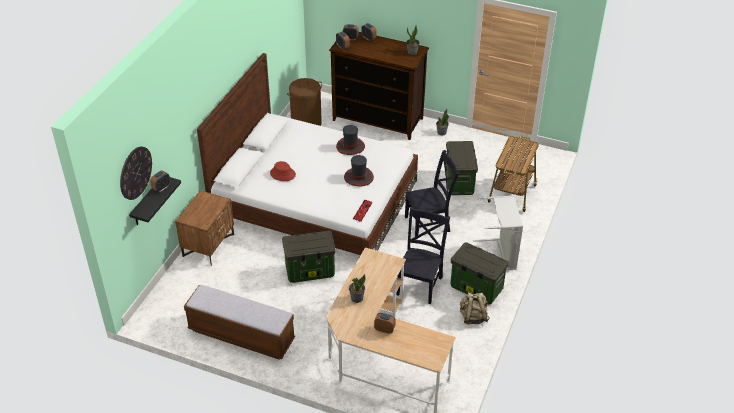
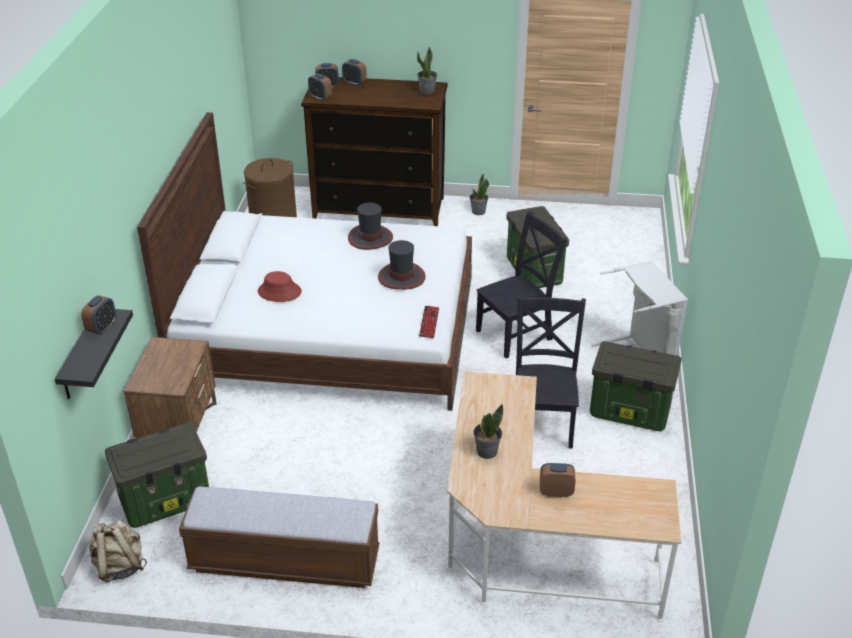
camera: 15 degrees left, 5 degrees down
wall clock [120,147,152,200] -> none
storage box [282,231,336,283] -> storage box moved to [105,423,209,528]
beige backpack [460,292,490,325] -> beige backpack moved to [89,519,147,582]
cart [488,136,539,212] -> none

